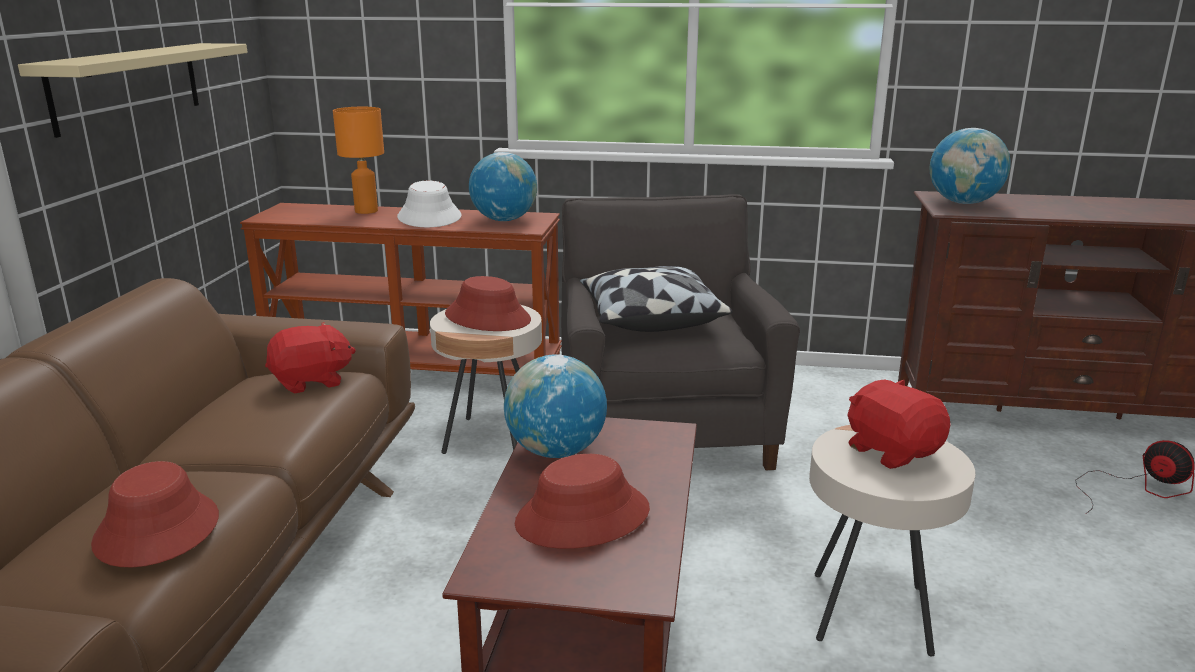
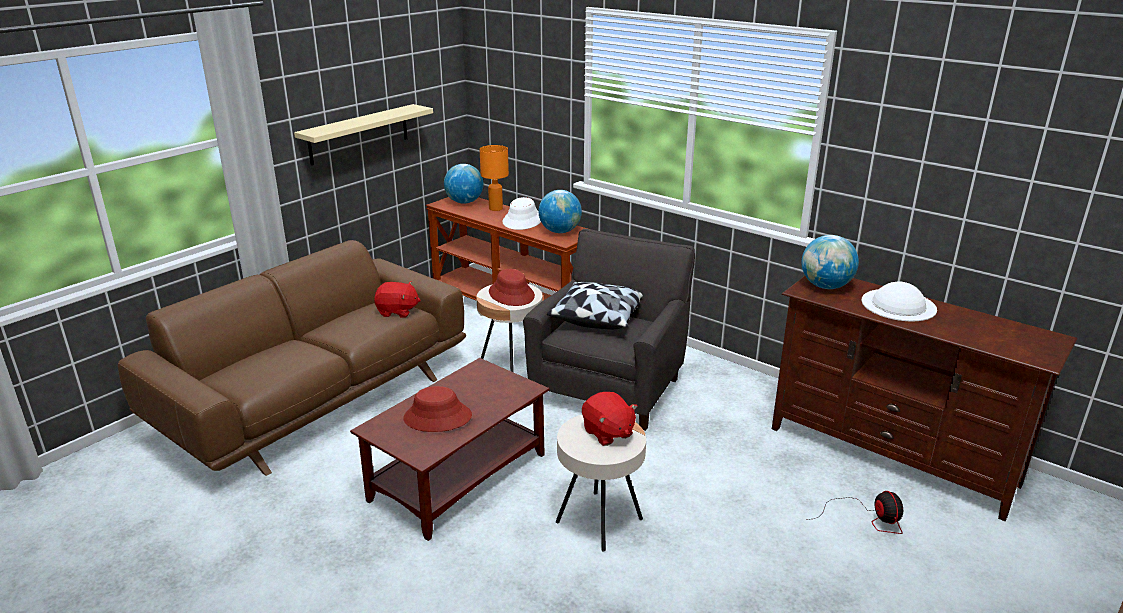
camera: 30 degrees right, 5 degrees up
red hat [91,461,219,567] -> none
globe [504,354,607,458] -> globe moved to [444,164,483,204]
red plush toy [848,379,951,469] -> red plush toy turned 150 degrees clockwise [582,392,638,446]
none -> white hat [861,282,937,321]

